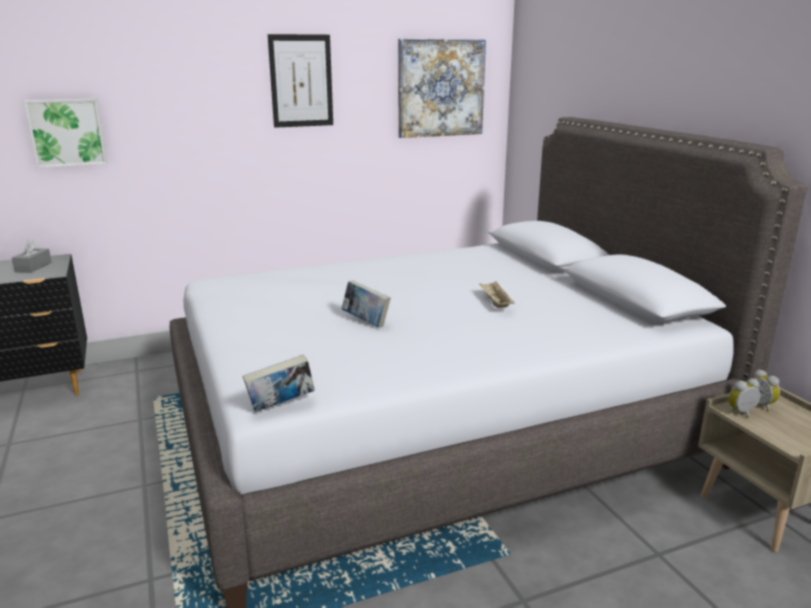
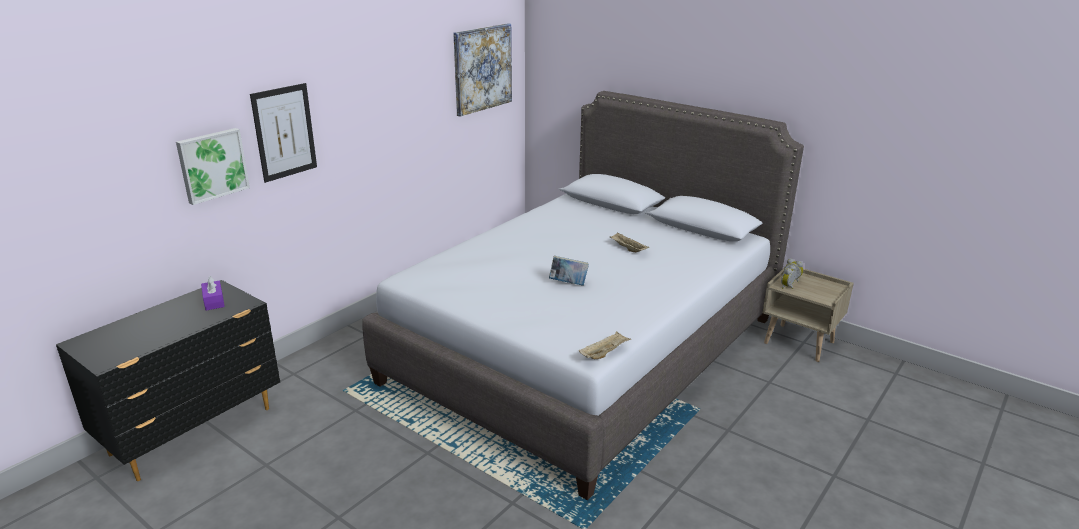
camera: 30 degrees left, 5 degrees up
grey tissue box [12,239,52,273] -> purple tissue box [201,276,225,310]
book [243,354,315,412] -> beige tray [579,331,631,359]
picture [268,34,333,128] -> picture moved to [250,83,317,183]

